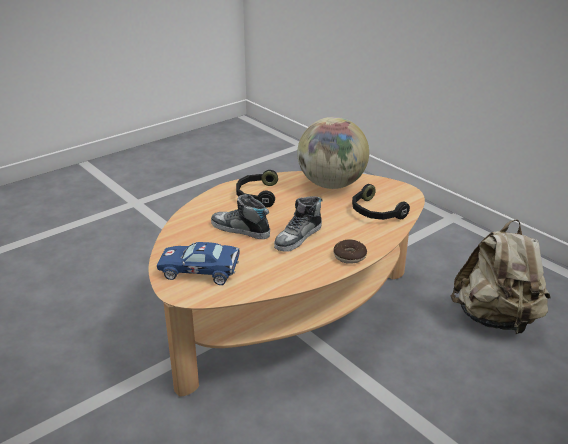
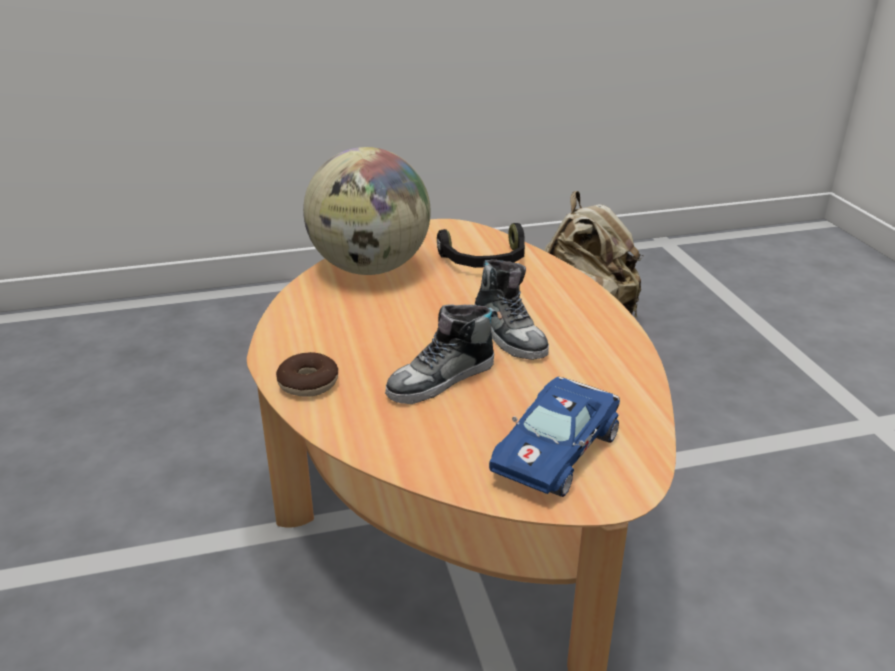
camera: 65 degrees left, 0 degrees up
black headphones [236,170,278,208] -> none
donut [333,239,367,264] -> donut moved to [276,352,338,397]

